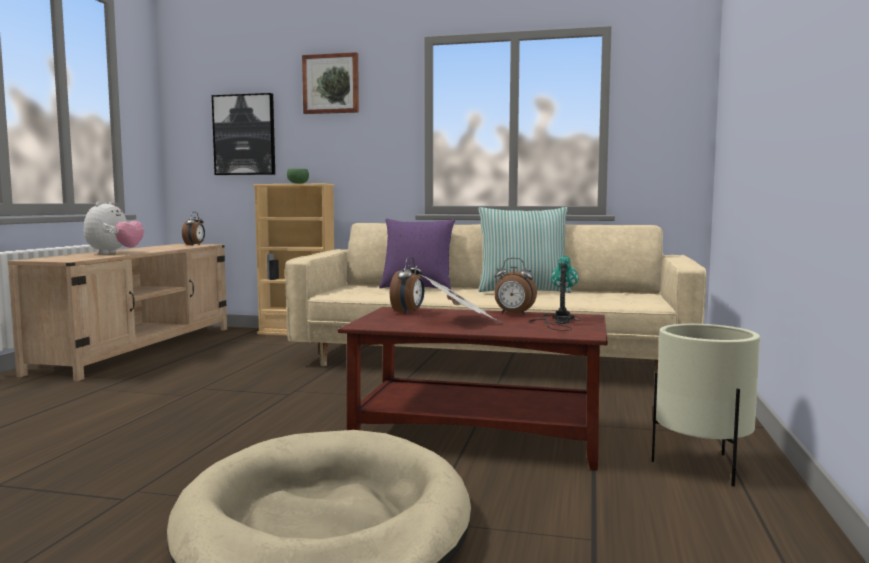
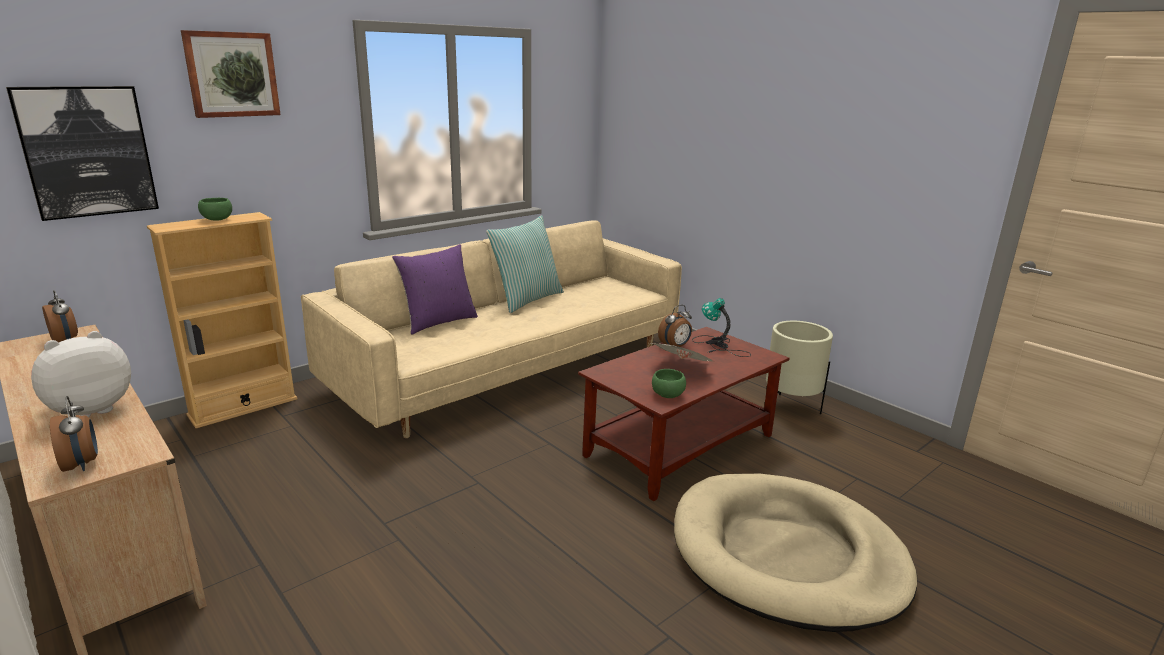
camera: 55 degrees left, 15 degrees up
plush toy [84,201,144,254] -> plush toy turned 90 degrees counterclockwise [31,331,131,417]
alarm clock [390,257,424,314] -> alarm clock moved to [50,396,98,472]
none -> green bowl [652,369,686,398]

